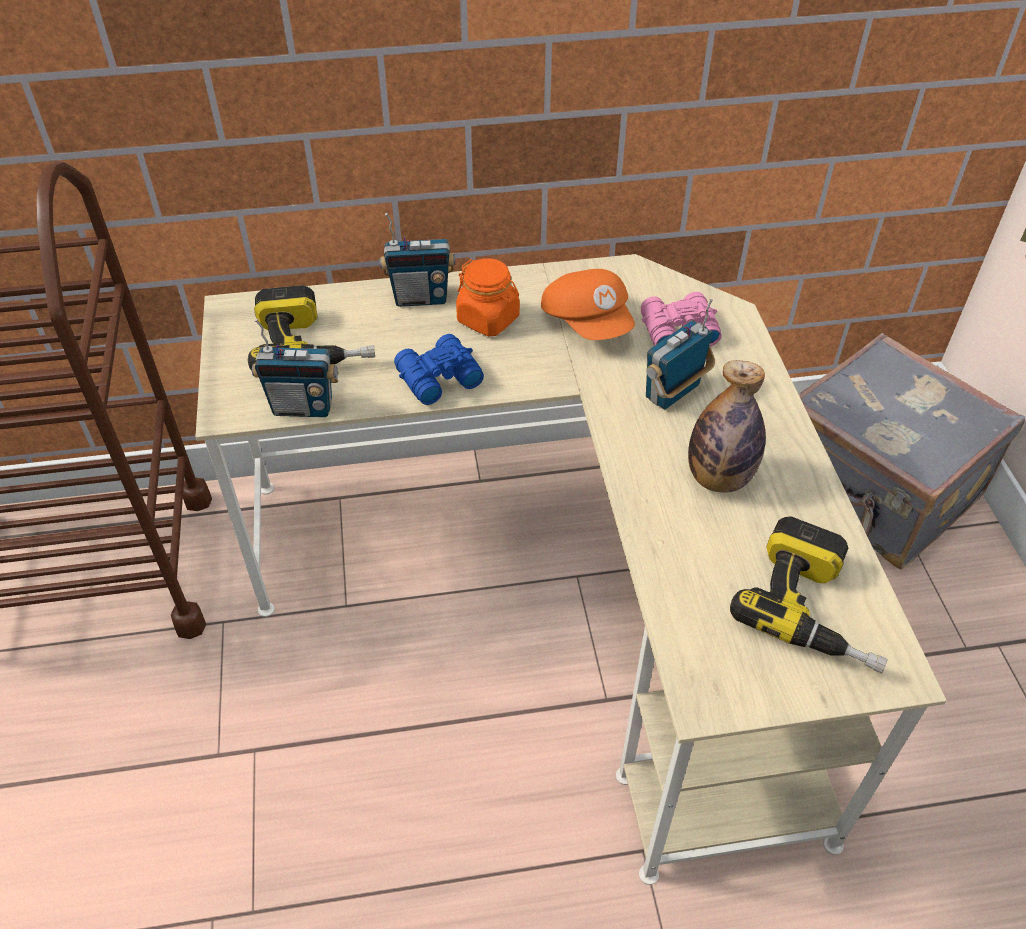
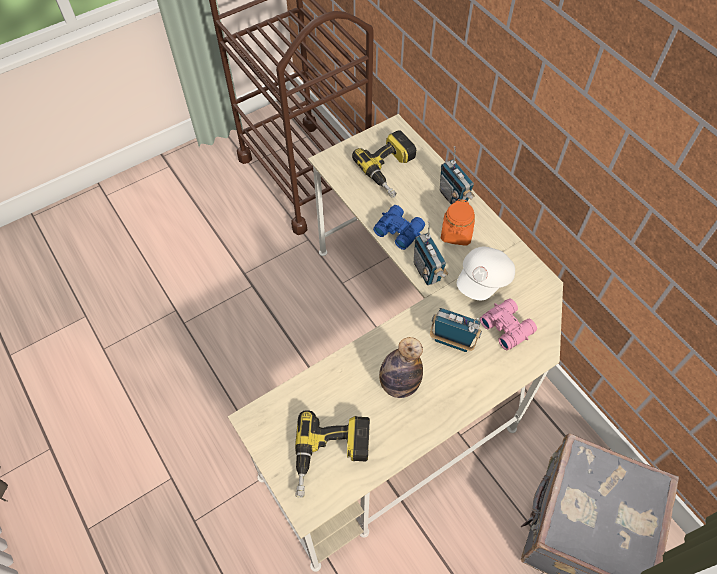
camera: 65 degrees right, 10 degrees up
radio [252,319,339,417] -> radio moved to [414,221,448,285]
orange cap [541,269,635,340] -> white cap [457,247,515,300]

